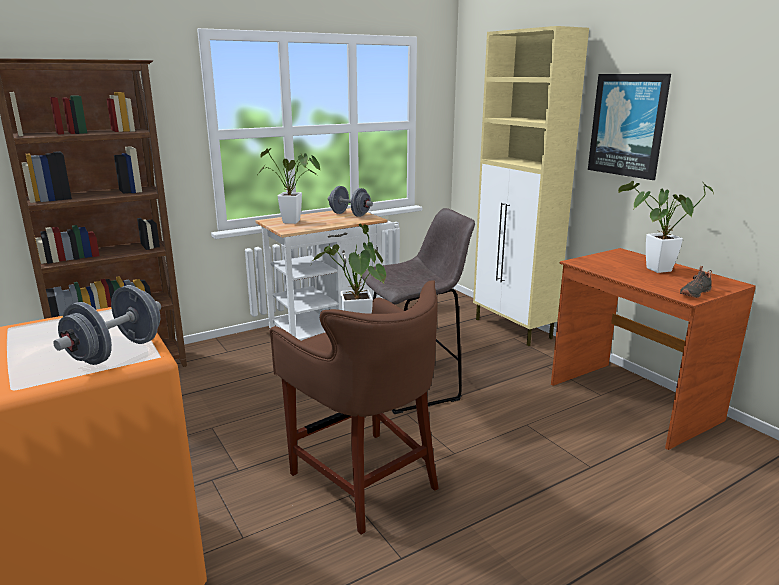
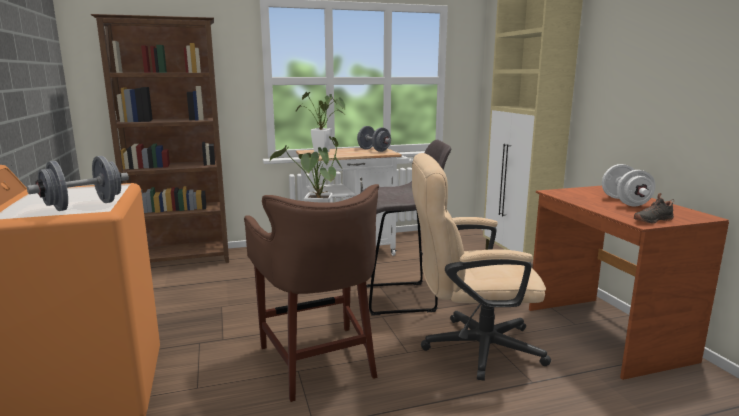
camera: 15 degrees right, 5 degrees down
picture [588,74,671,180] -> none
potted plant [618,181,714,273] -> white dumbbell [602,164,656,206]
none -> beige office chair [412,153,551,381]

